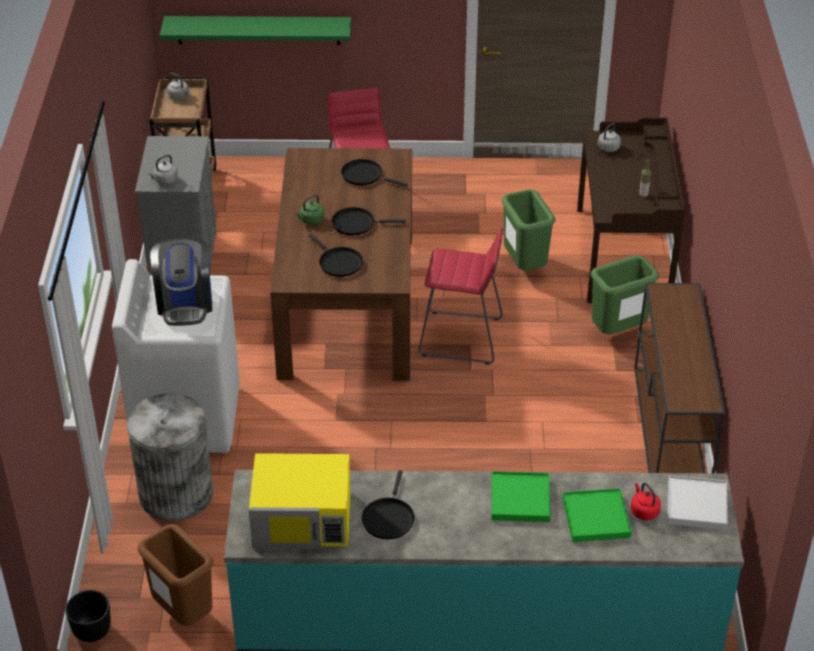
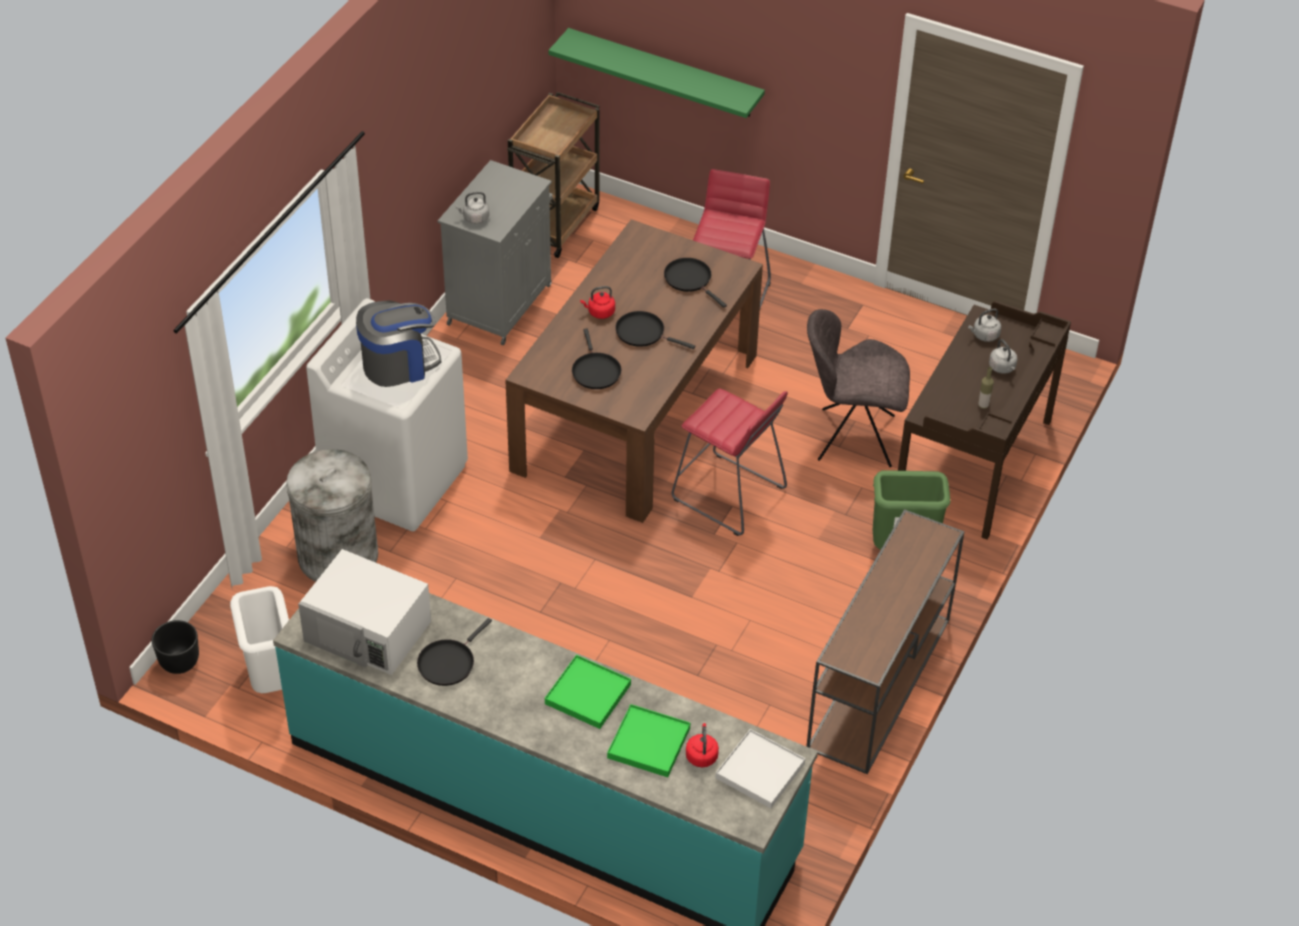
camera: 25 degrees right, 5 degrees up
brown trash can [138,524,214,626] -> white trash can [230,586,289,693]
coffee machine [150,237,212,326] -> coffee machine turned 135 degrees counterclockwise [356,300,441,387]
grey kettle [167,73,189,100] -> grey kettle moved to [989,339,1018,374]
yellow microwave [249,453,351,549] -> white microwave [298,549,431,675]
green kettle [295,194,324,225] -> red kettle [580,286,615,319]
green trash can [501,189,556,271] -> grey chair [807,309,910,467]

